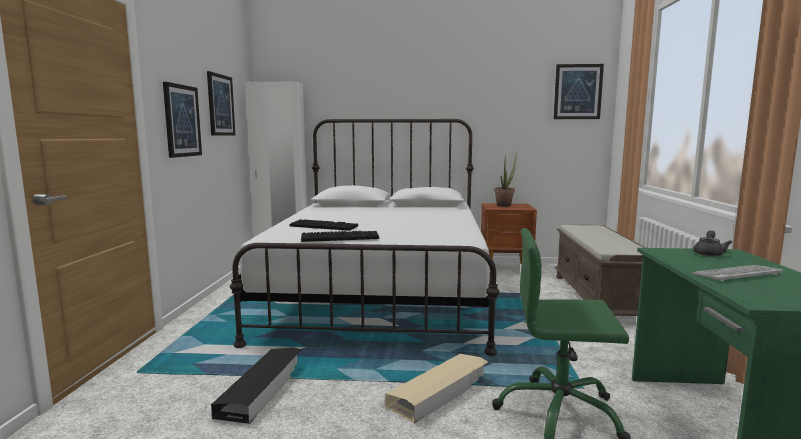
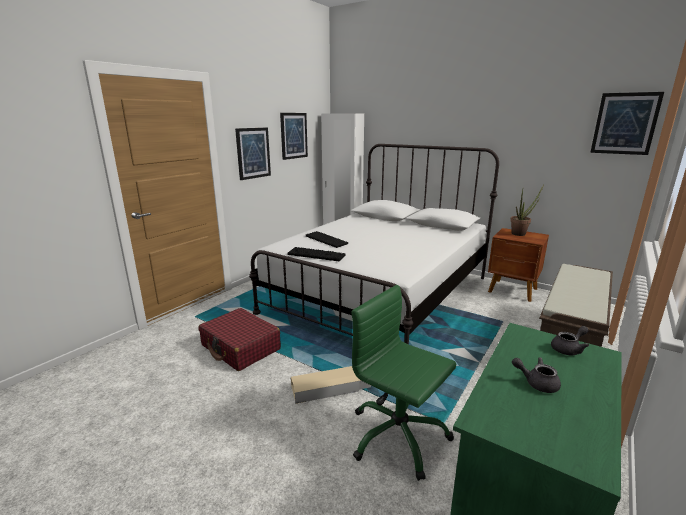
camera: 30 degrees right, 10 degrees up
black storage box [211,347,301,424] -> red suitcase [198,308,281,371]
keyboard [692,265,783,282] -> grey teapot [512,357,561,393]

